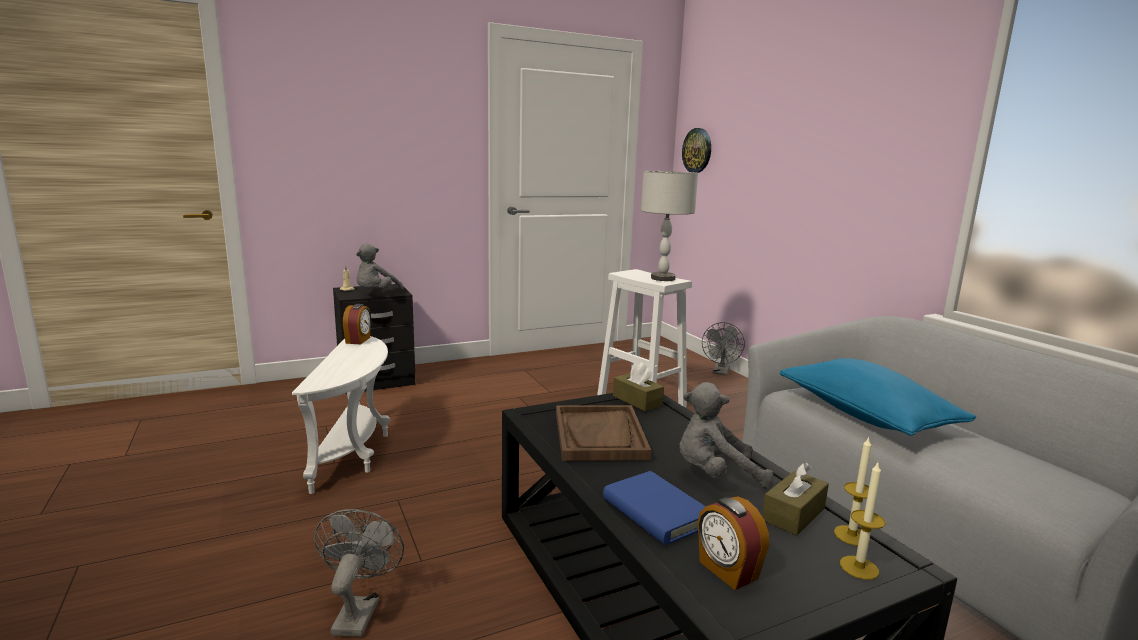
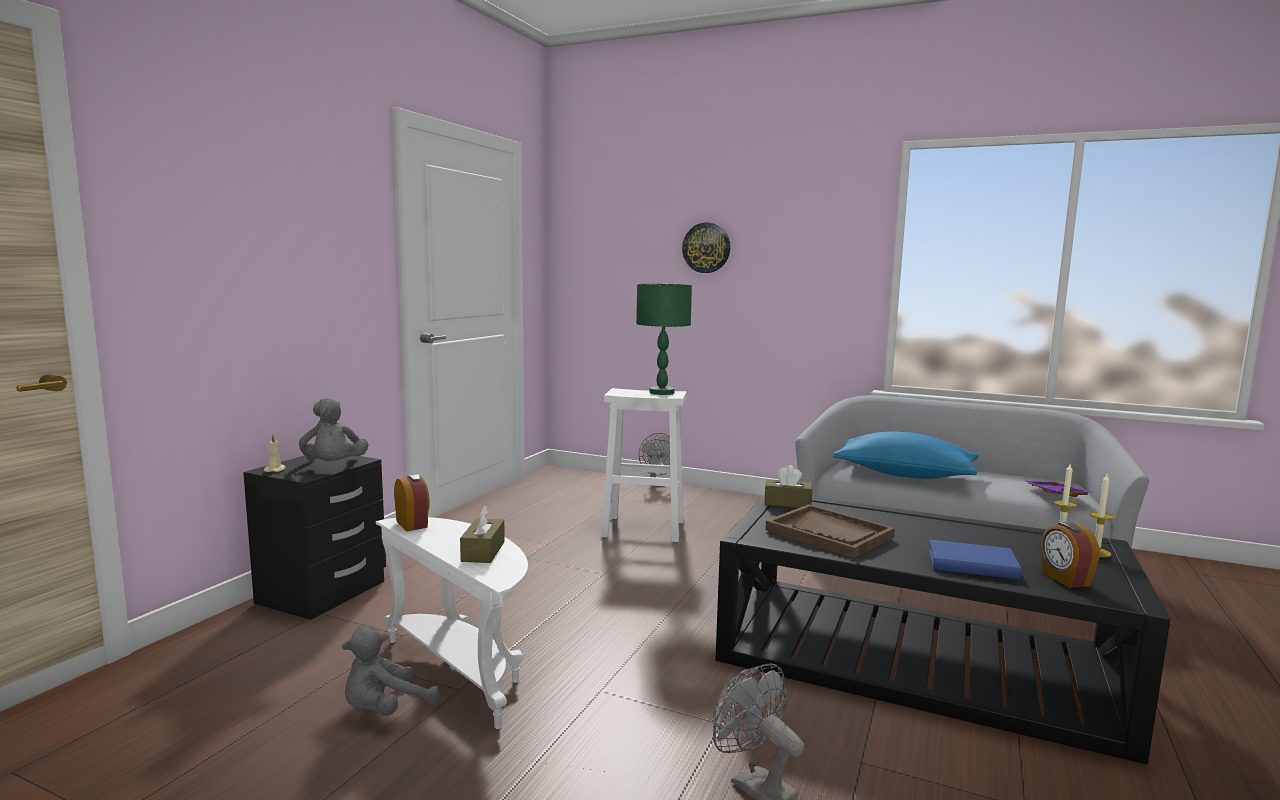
camera: 40 degrees left, 5 degrees down
grey table lamp [641,171,698,281] -> green table lamp [636,284,692,395]
grey plush toy [679,382,774,489] -> grey plush toy moved to [342,625,440,716]
wall clock [682,128,711,173] -> wall clock moved to [682,223,730,273]
alarm clock [697,497,769,590] -> alarm clock turned 60 degrees clockwise [1041,522,1100,588]
brown tissue box [762,463,829,536] -> brown tissue box moved to [460,505,505,563]
none -> purple tray [1023,480,1092,497]

